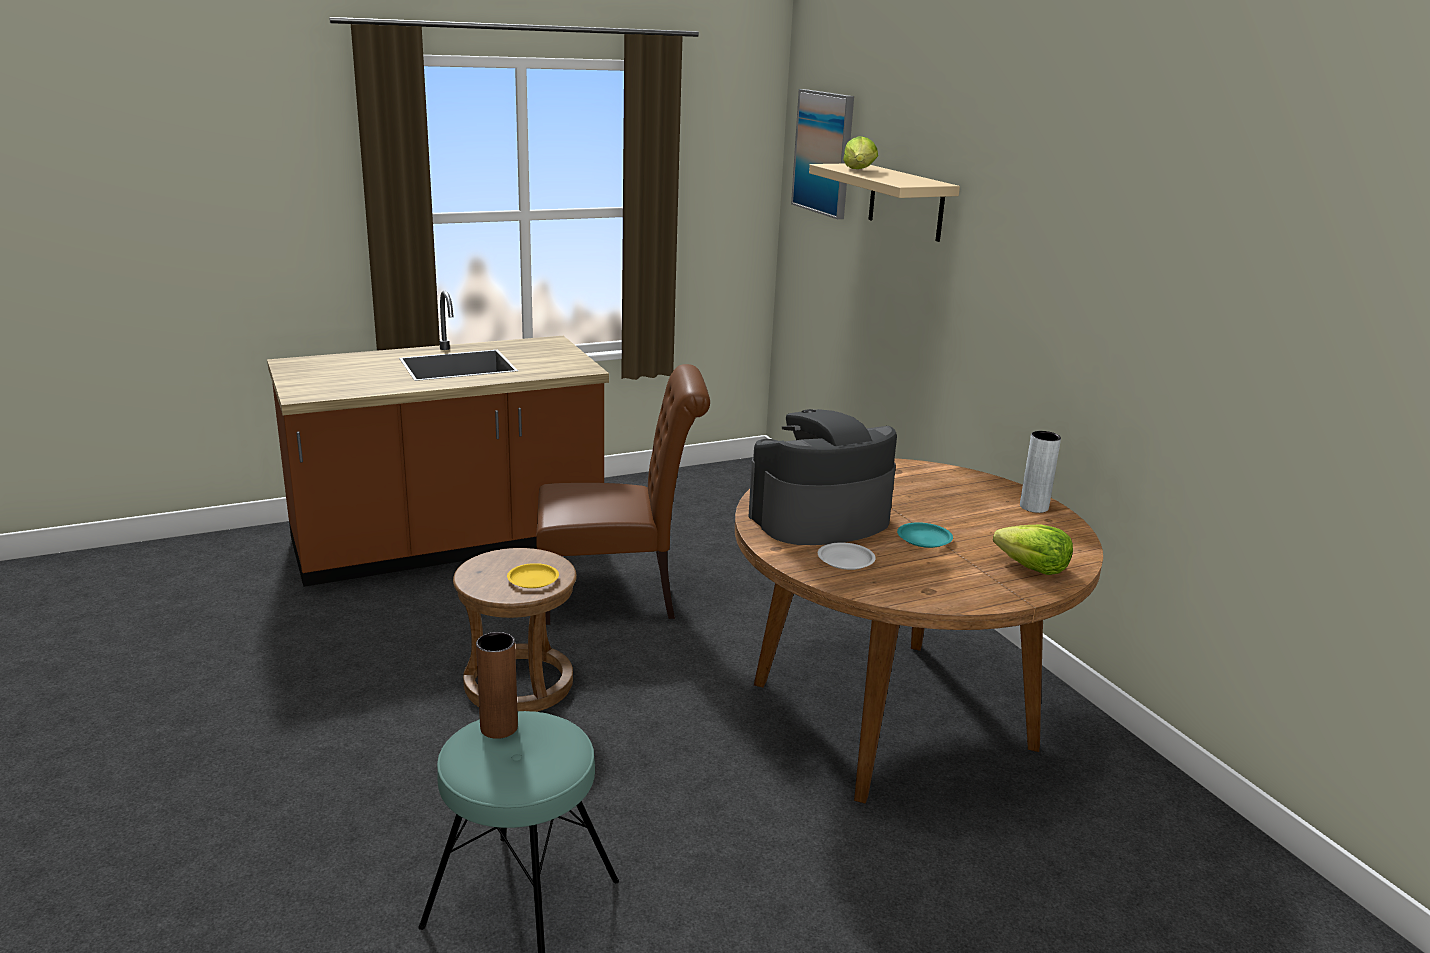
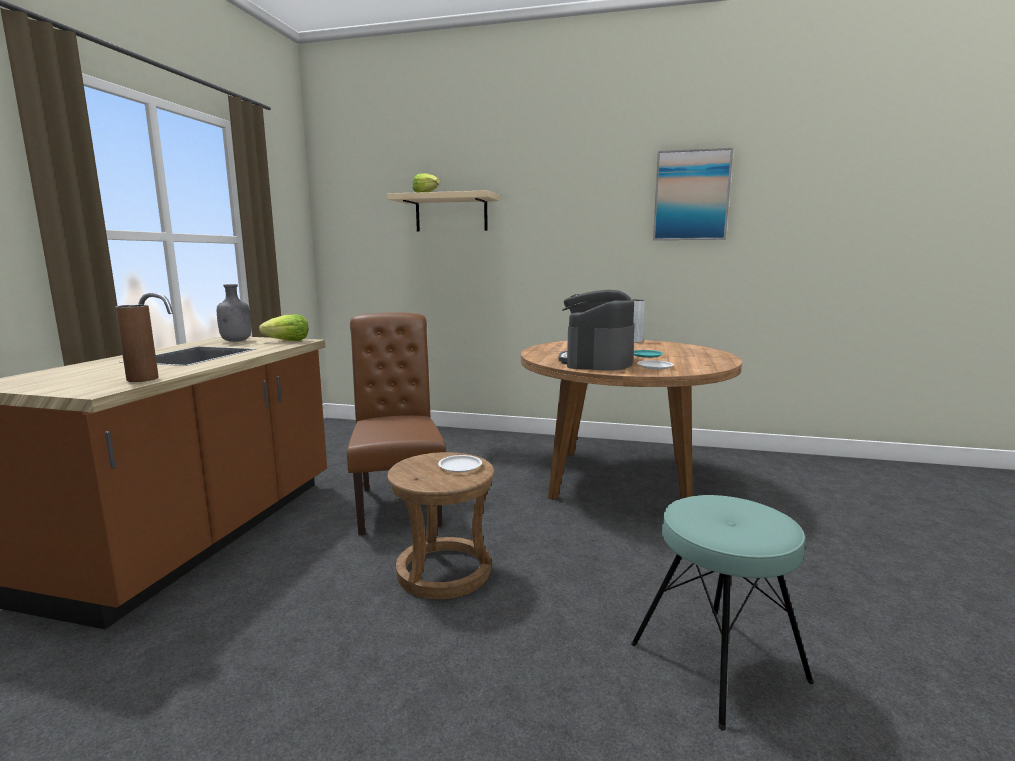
camera: 50 degrees left, 10 degrees down
brown vase [476,632,518,739] -> brown vase moved to [115,305,158,382]
yellow plate [507,563,559,588] -> white plate [438,455,482,473]
brown chair [536,364,710,625] -> brown chair turned 45 degrees counterclockwise [347,313,446,536]
picture [791,89,854,219] -> picture moved to [653,148,733,240]
lettuce [993,524,1073,575] -> lettuce moved to [259,314,308,341]
none -> grey bottle [217,284,251,342]

